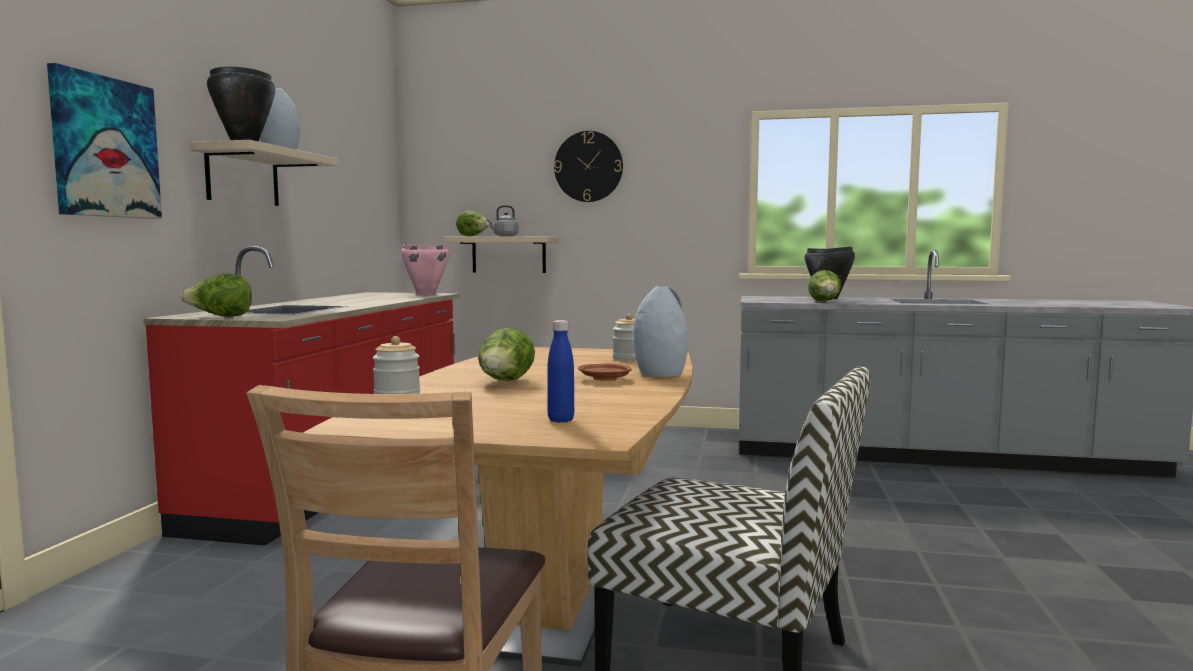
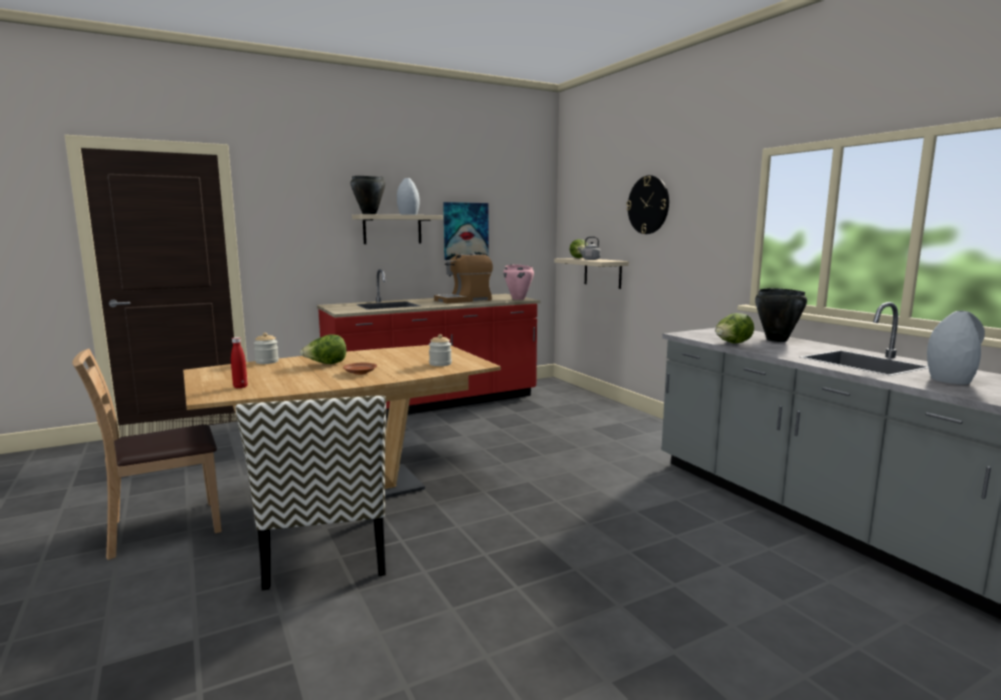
camera: 50 degrees right, 5 degrees up
picture [47,63,162,219] -> picture moved to [443,202,489,260]
lettuce [180,274,252,317] -> none
blue bottle [547,320,574,423] -> red bottle [231,337,248,389]
grey vase [633,286,688,377] -> grey vase moved to [927,311,985,385]
none -> coffee machine [434,253,493,304]

